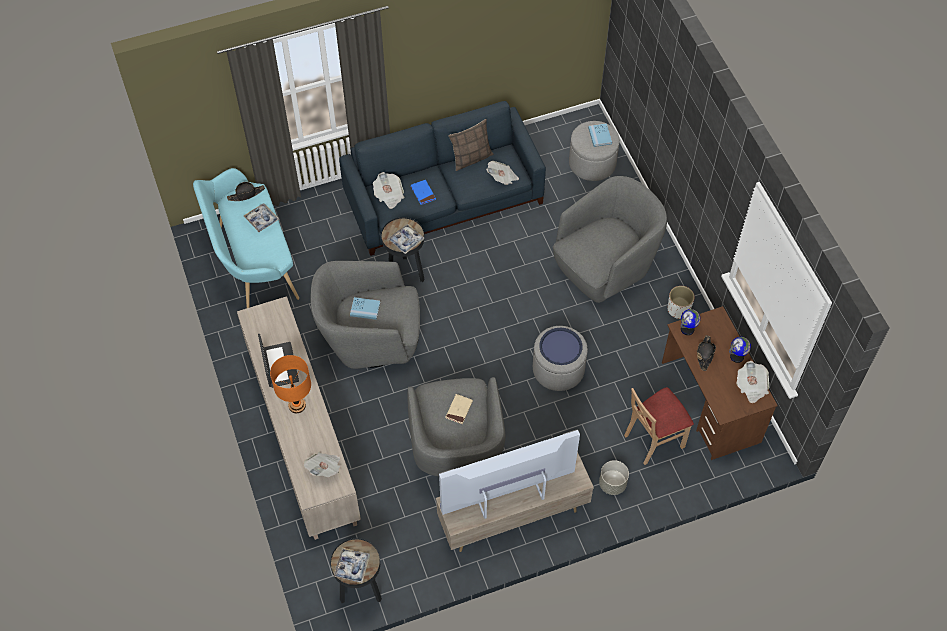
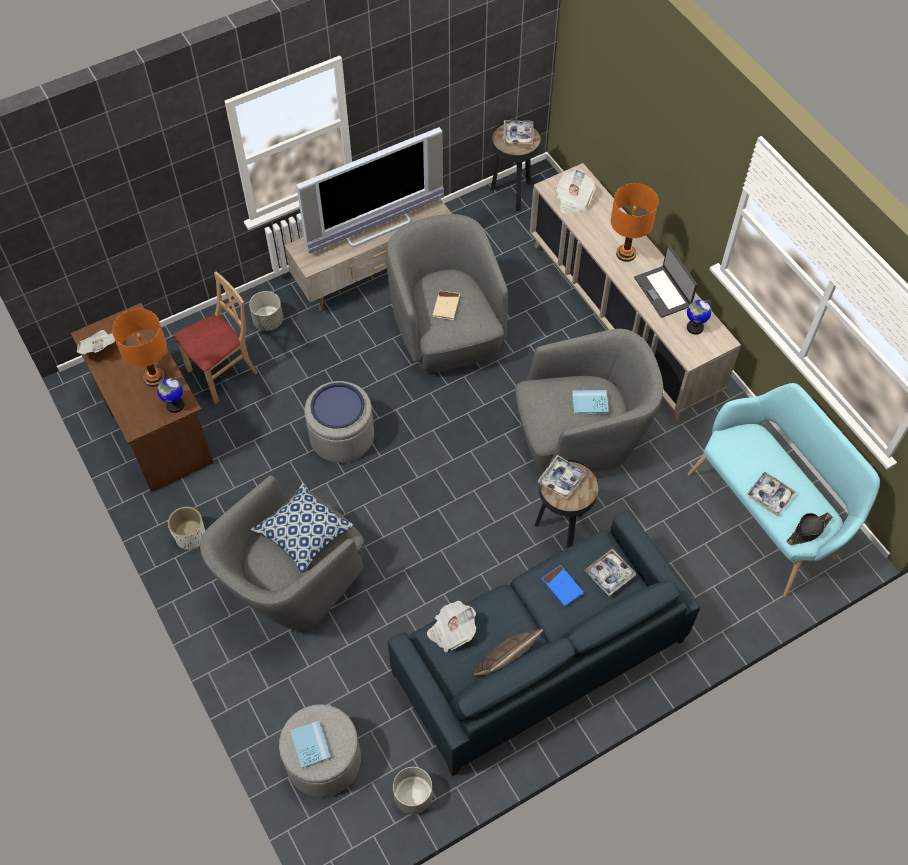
camera: 170 degrees right, 0 degrees up
newspaper [373,172,405,209] -> tray [584,549,636,596]
black hat [697,335,716,371] -> orange table lamp [112,309,167,387]
globe [729,337,751,363] -> globe moved to [687,300,712,335]
none -> pillow [251,483,354,574]
none -> grey planter [393,767,433,814]

